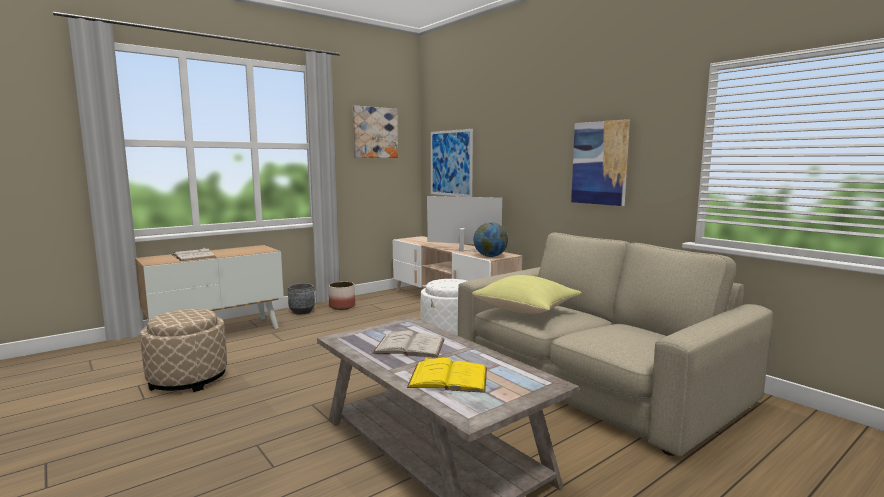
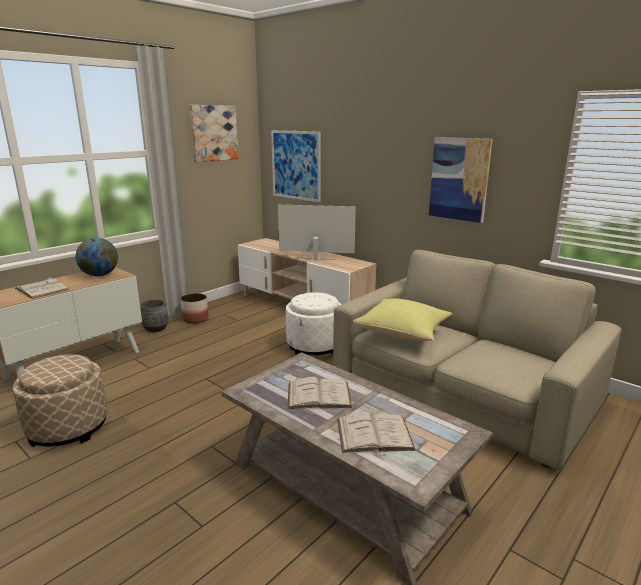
camera: 10 degrees left, 10 degrees up
yellow book [407,357,487,393] -> white book [337,412,416,453]
globe [474,222,508,257] -> globe moved to [76,238,118,276]

